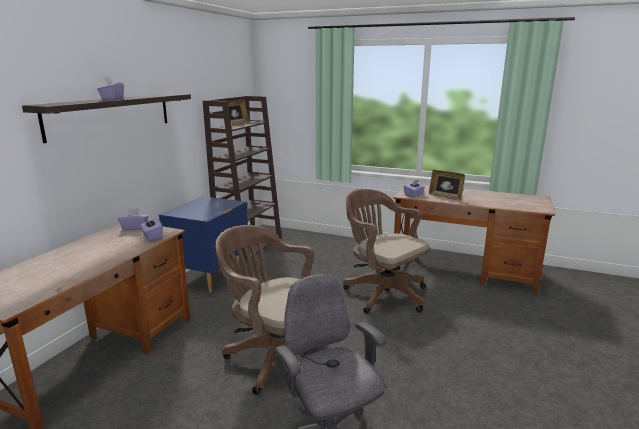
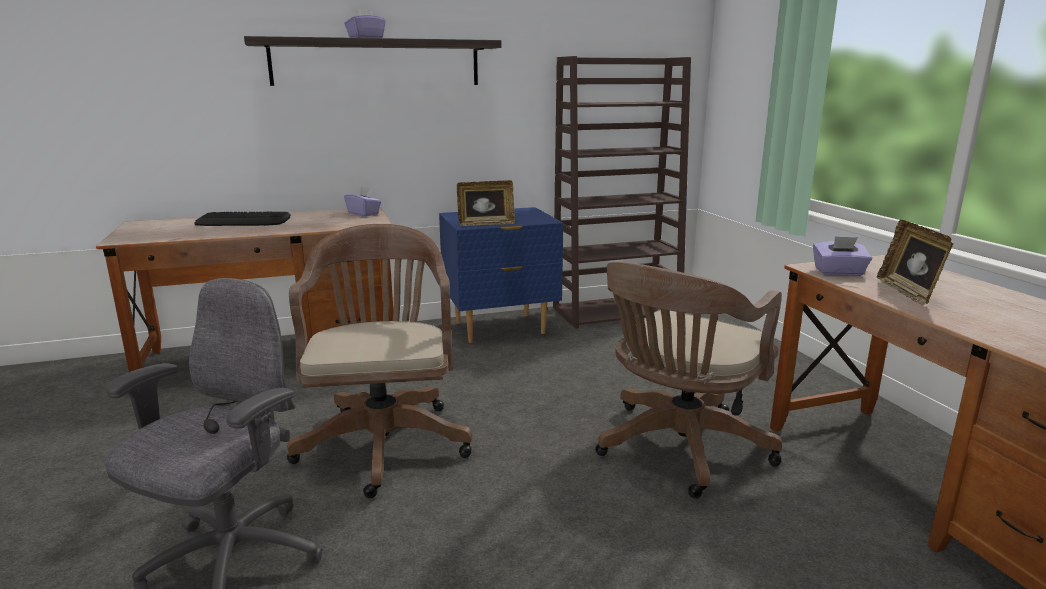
camera: 50 degrees right, 0 degrees up
purple tissue box [140,216,163,241] -> none
picture frame [228,99,250,125] -> picture frame moved to [457,180,515,226]
brown office chair [343,189,430,313] -> brown office chair turned 150 degrees counterclockwise [595,262,782,498]
none -> keyboard [194,212,291,226]

